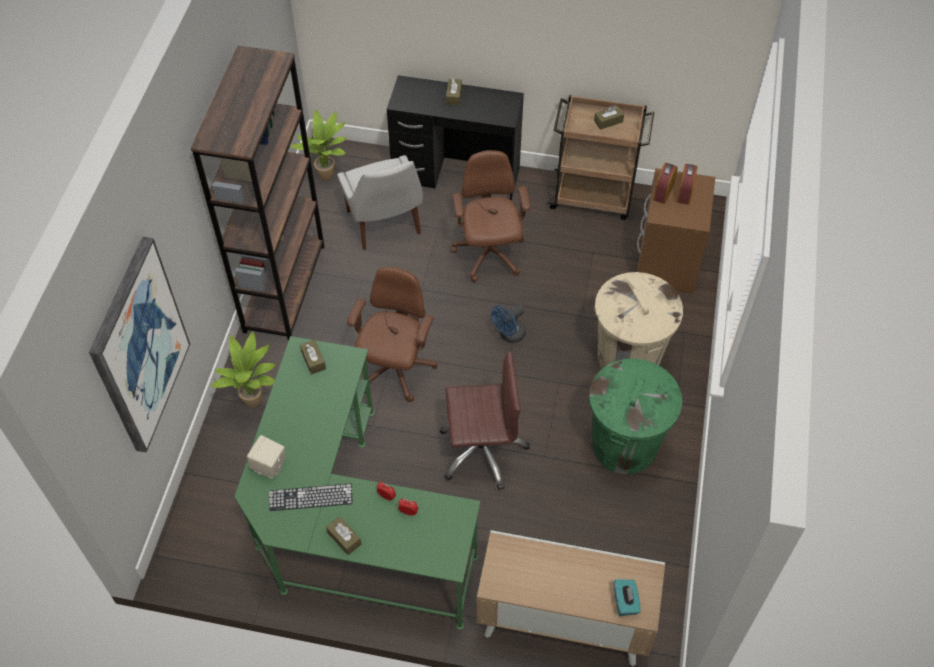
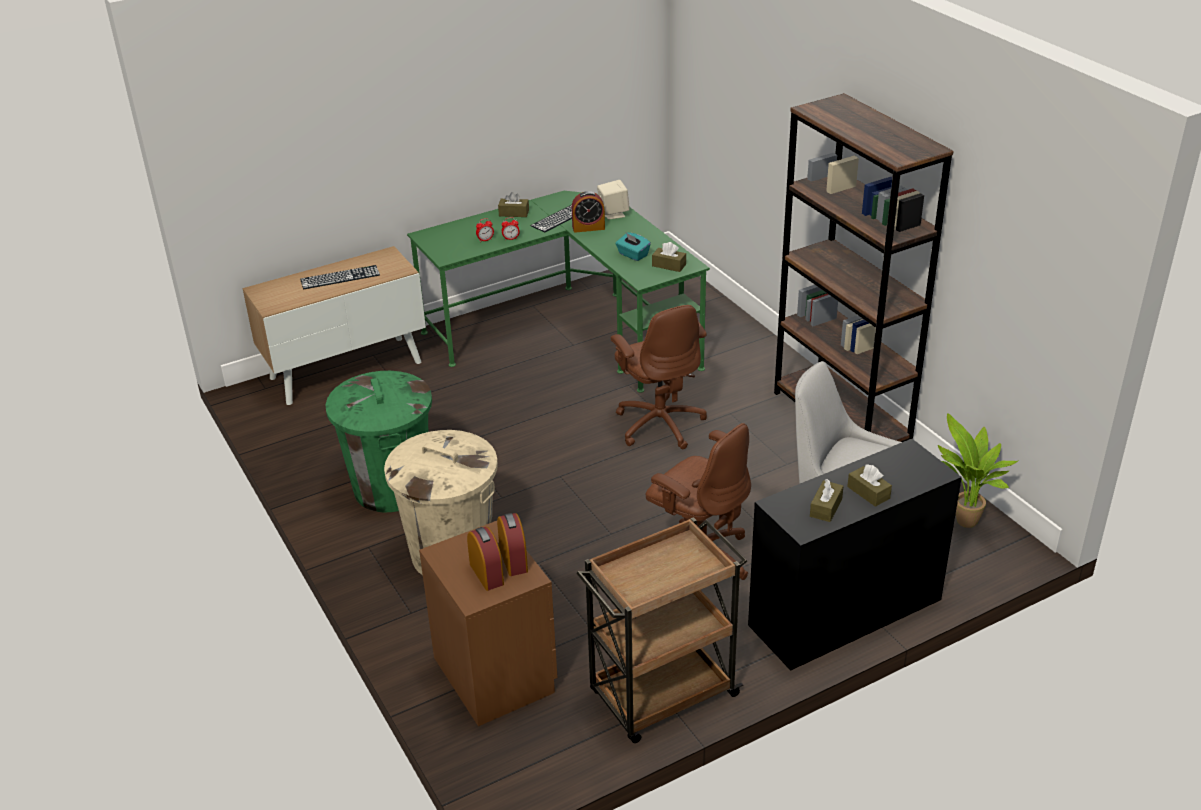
camera: 140 degrees right, 20 degrees down
picture [89,236,190,453] -> none
potted plant [210,331,276,408] -> none
brown office chair [440,351,530,490] -> none
blue fan [491,304,526,343] -> none
brown tissue box [594,106,624,130] -> brown tissue box moved to [810,479,844,522]
turquoise tissue box [614,579,641,616] -> turquoise tissue box moved to [616,232,651,261]
none -> keyboard [300,265,380,289]
none -> alarm clock [572,191,605,233]

